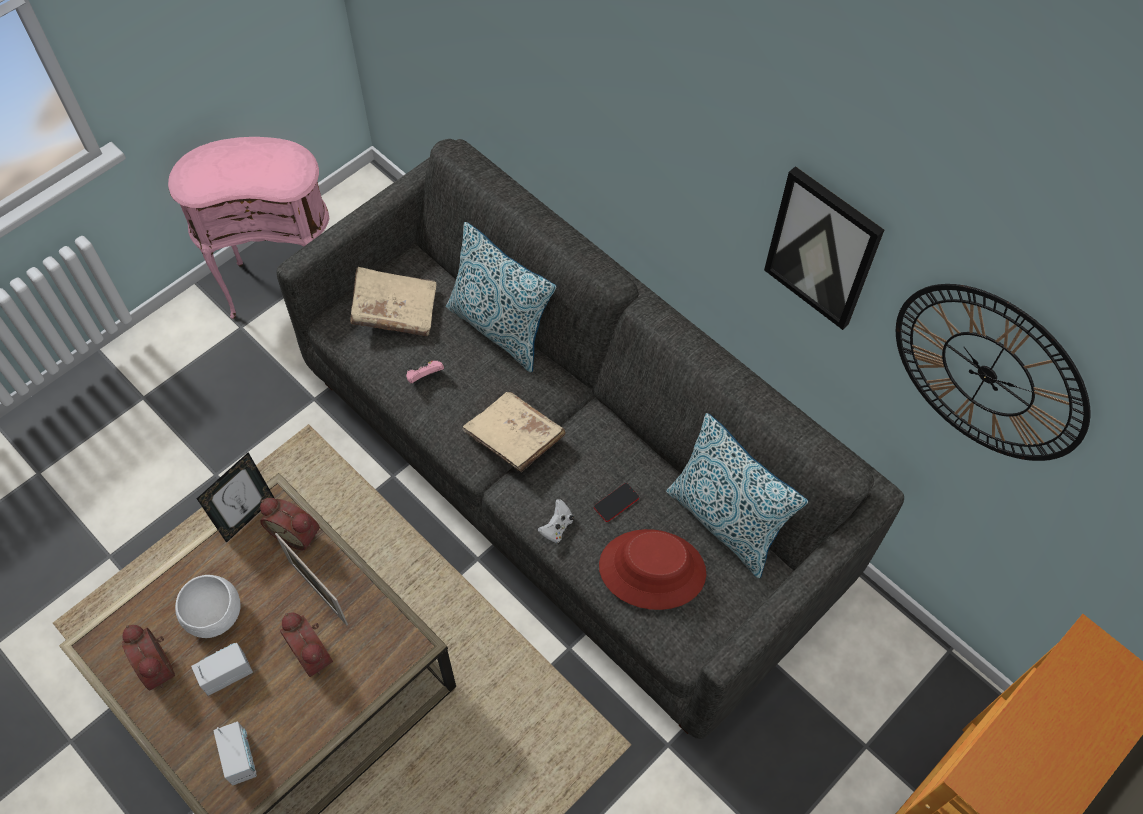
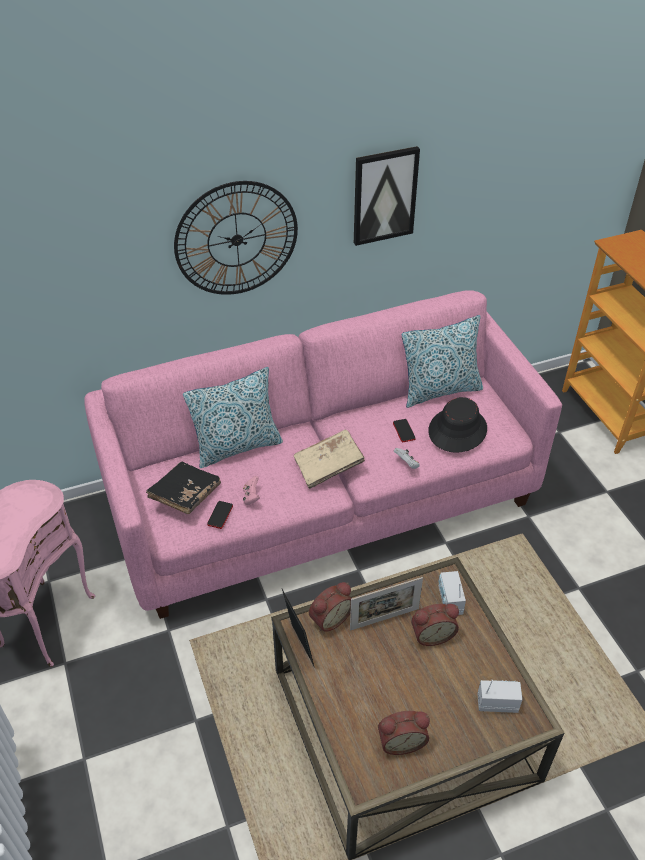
camera: 65 degrees left, 15 degrees down
white bowl [175,575,241,638] -> none
radio [191,643,253,696] -> radio moved to [438,571,466,615]
grey sofa [276,139,904,739] -> pink sofa [84,290,562,619]
beige book [350,267,436,336] -> black book [146,462,221,514]
red hat [599,529,706,610] -> black hat [428,397,487,453]
wall clock [896,284,1091,461] -> wall clock moved to [174,181,298,295]
none -> phone [207,501,233,529]

